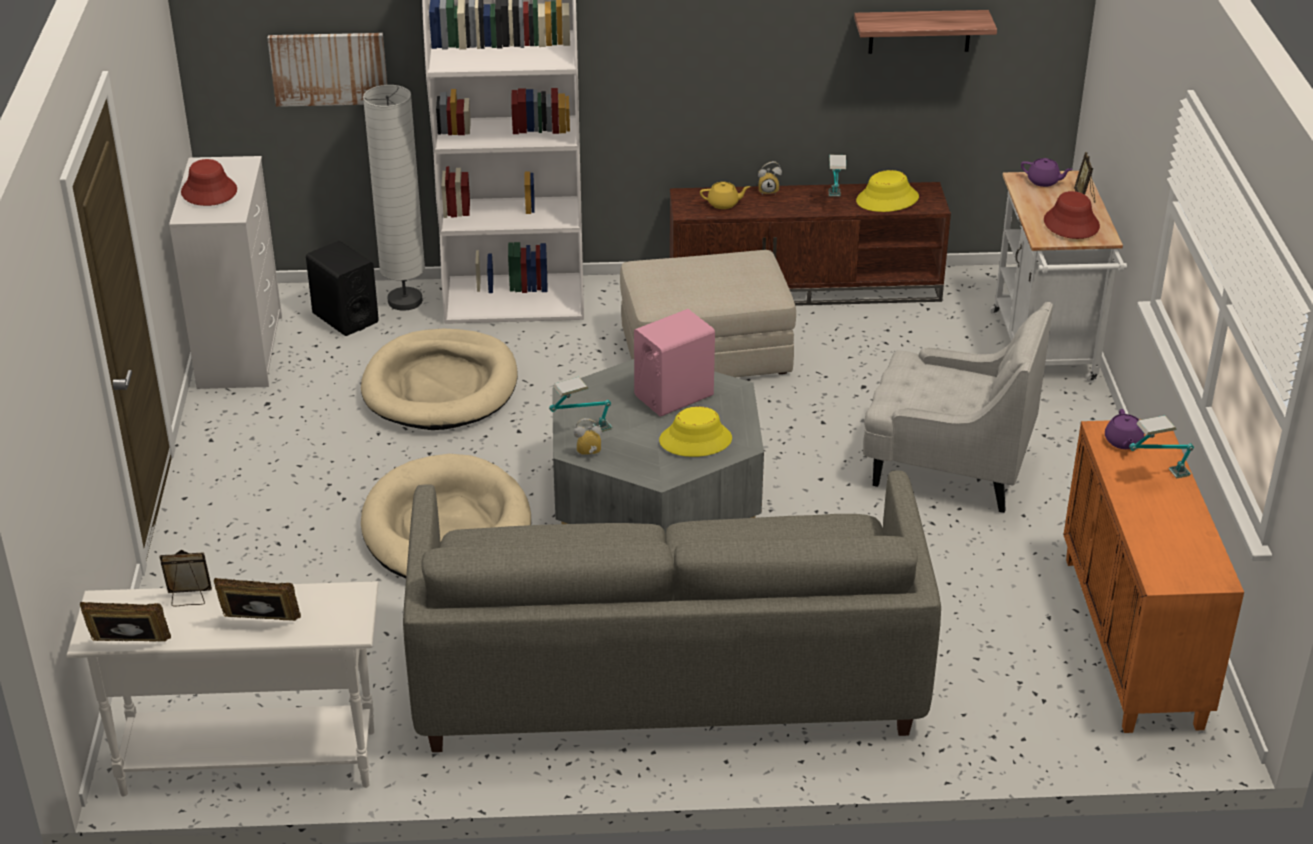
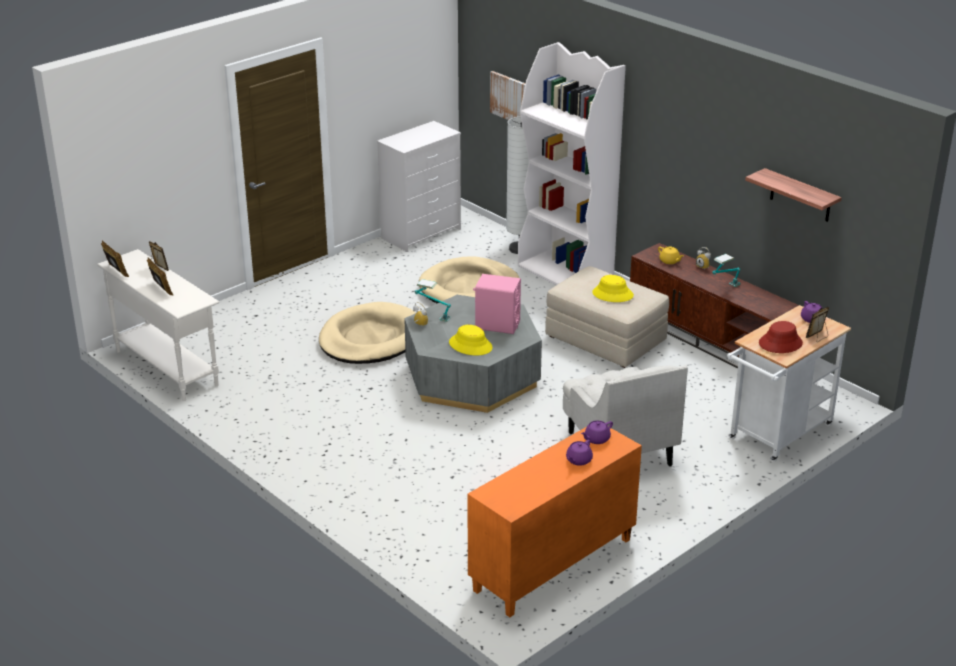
camera: 50 degrees right, 5 degrees down
red hat [181,159,237,206] -> none
black speaker [306,241,379,336] -> none
grey sofa [403,470,941,752] -> none
yellow hat [856,170,919,212] -> yellow hat moved to [592,275,634,302]
table lamp [1129,415,1194,478] -> purple teapot [566,440,593,466]

